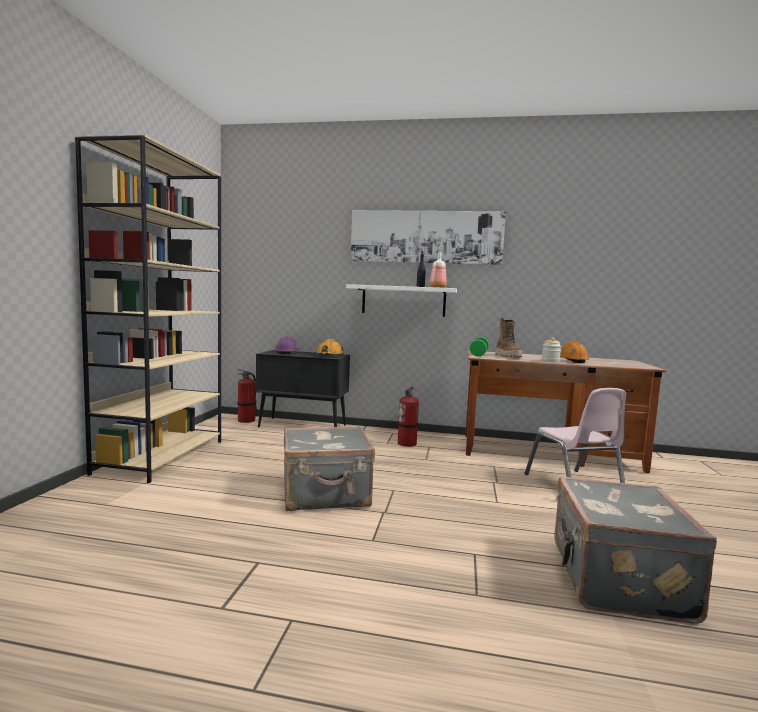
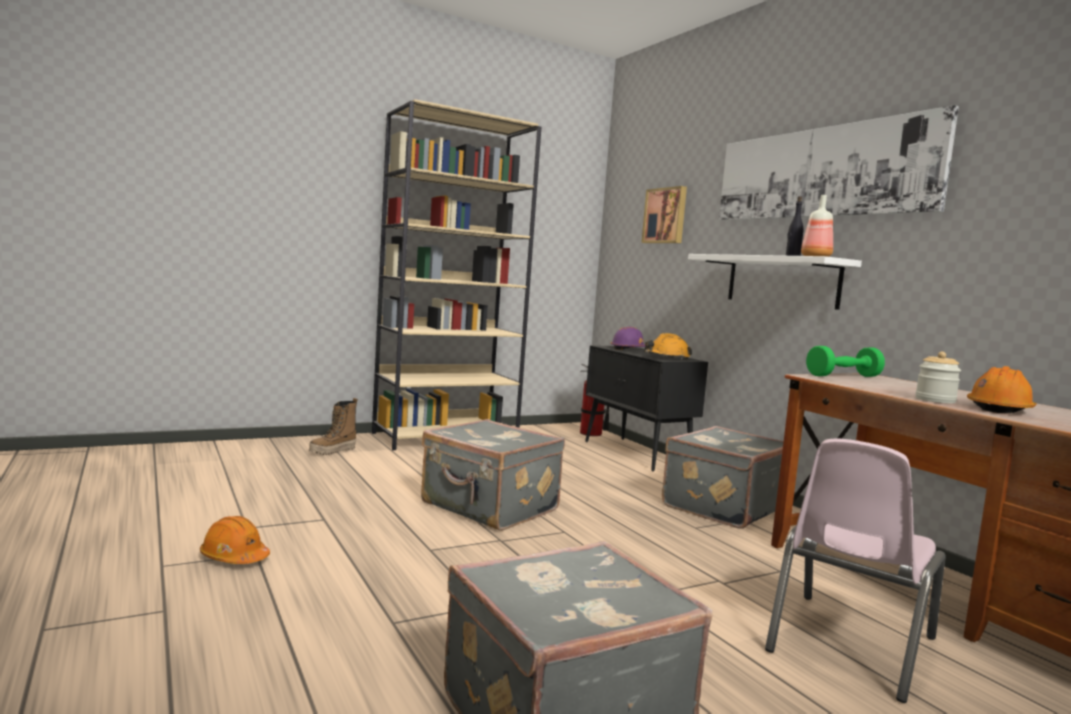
camera: 50 degrees right, 0 degrees up
fire extinguisher [398,386,419,447] -> grey suitcase [662,426,784,528]
boot [495,317,522,358] -> boot moved to [309,398,358,455]
none -> orange hard hat [200,516,270,564]
none -> picture [641,186,687,243]

